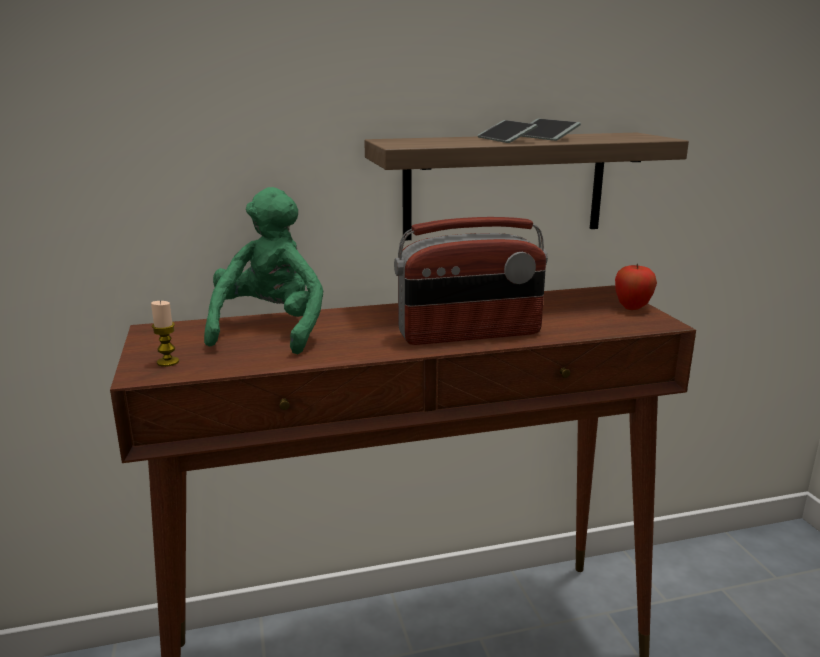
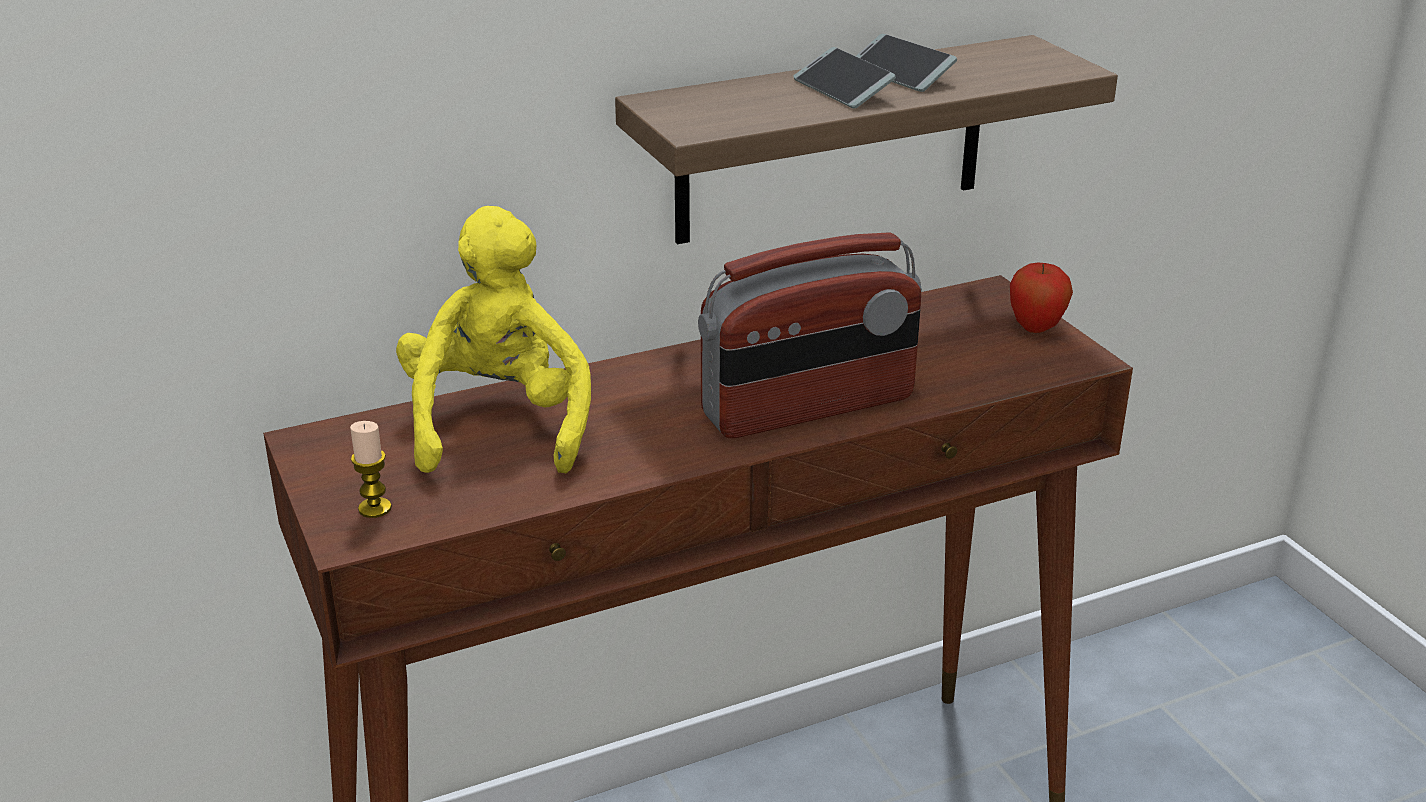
camera: 10 degrees left, 10 degrees up
green plush toy [204,187,323,354] -> yellow plush toy [396,206,591,473]

